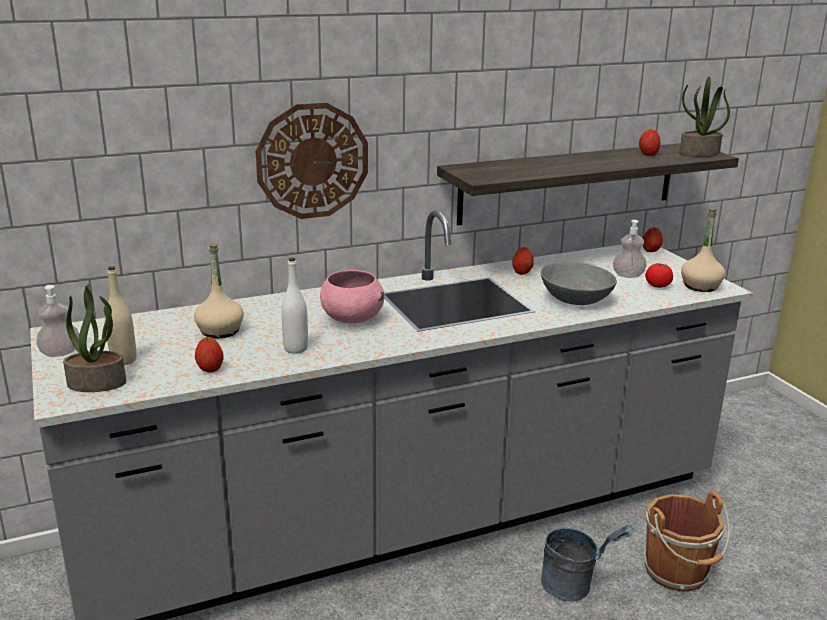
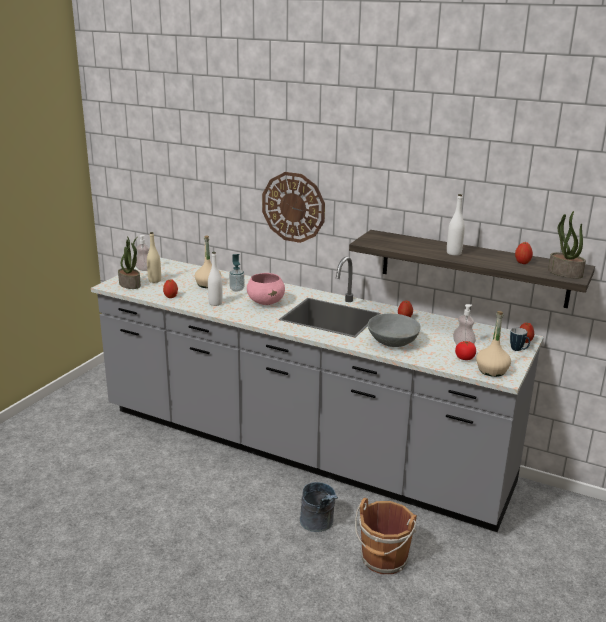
camera: 50 degrees right, 0 degrees up
none -> soap dispenser [229,254,244,291]
none -> white bottle [447,194,465,256]
none -> mug [510,328,530,351]

